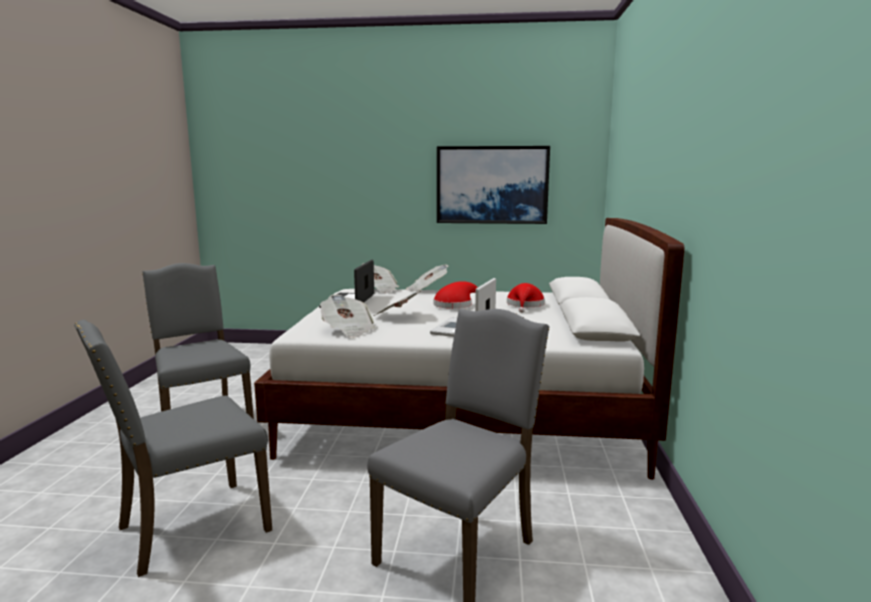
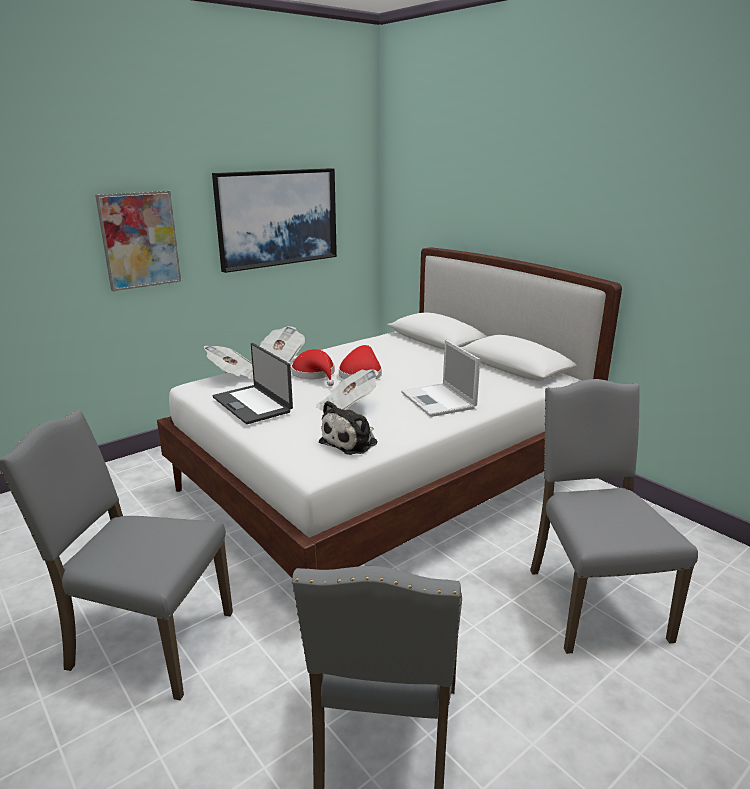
camera: 45 degrees left, 10 degrees up
newspaper [320,295,375,338] -> plush toy [319,401,377,455]
red hat [507,283,545,313] -> red hat moved to [291,349,335,386]
none -> picture [95,191,181,291]

